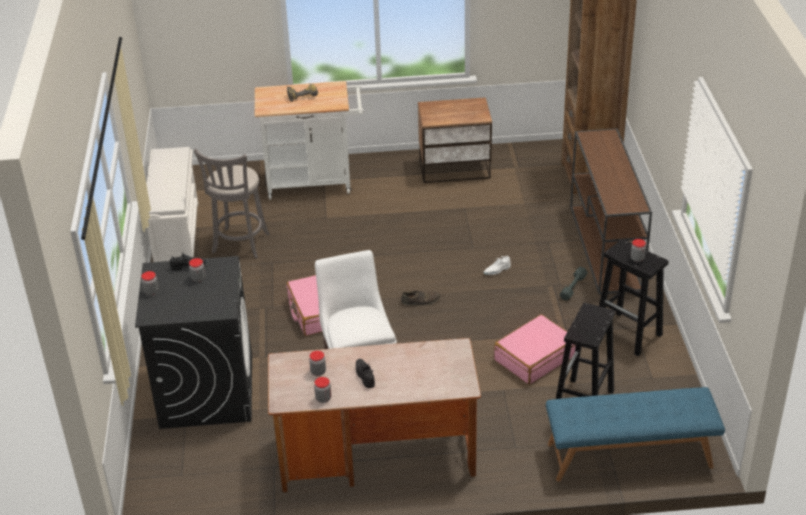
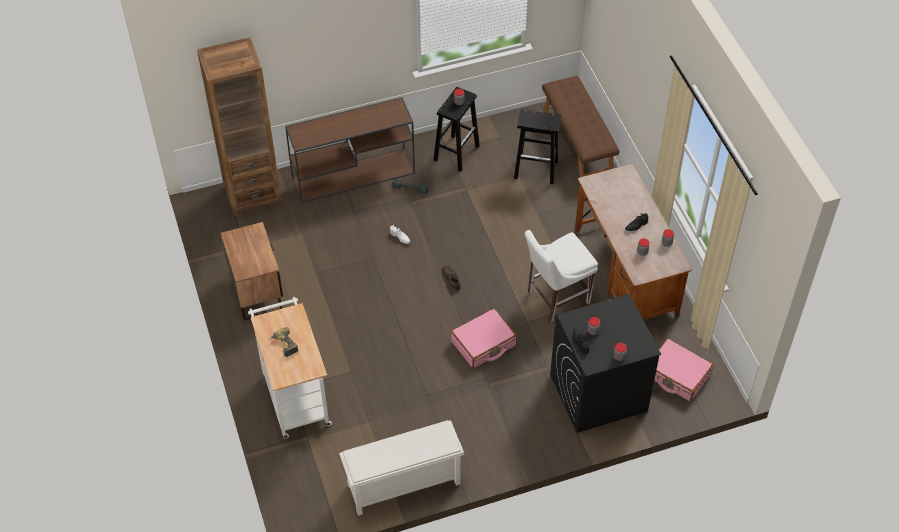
camera: 105 degrees left, 15 degrees up
grey stool [194,149,270,258] -> none
pink suitcase [494,314,576,385] -> pink suitcase moved to [654,338,713,402]
blue bench [546,387,725,482] -> brown bench [542,76,620,177]

